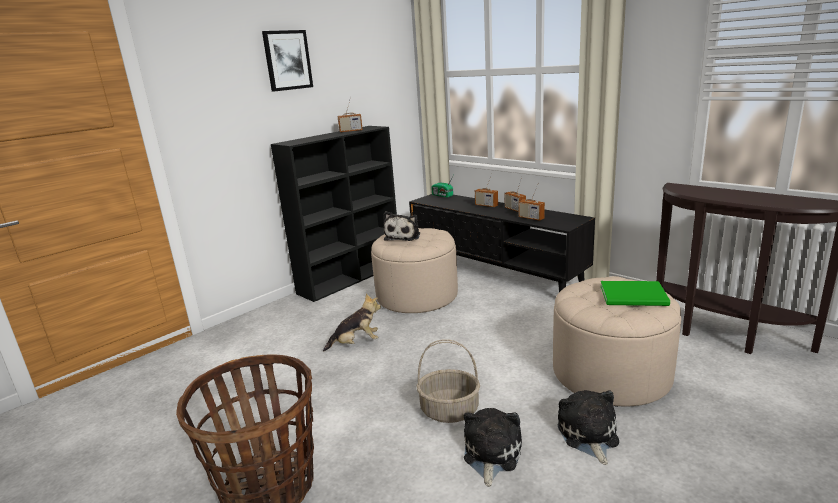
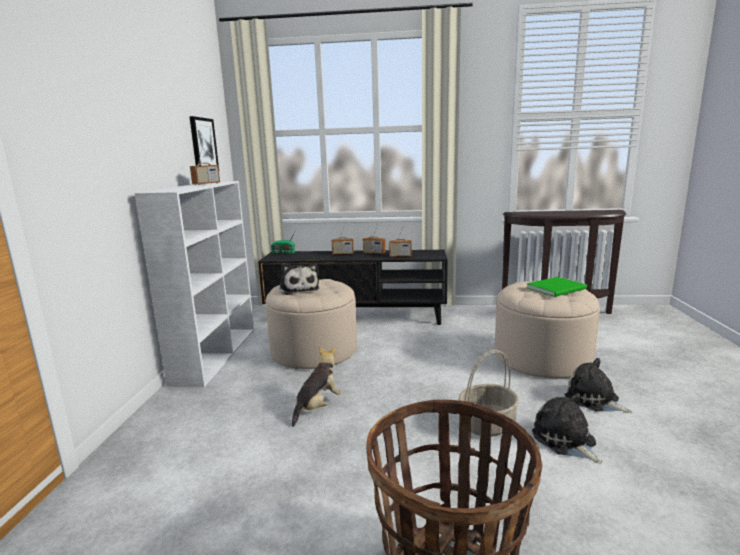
camera: 40 degrees left, 5 degrees down
picture [262,30,313,92] -> picture moved to [189,116,219,168]
black bookcase [271,126,397,302] -> white bookcase [134,181,254,387]

